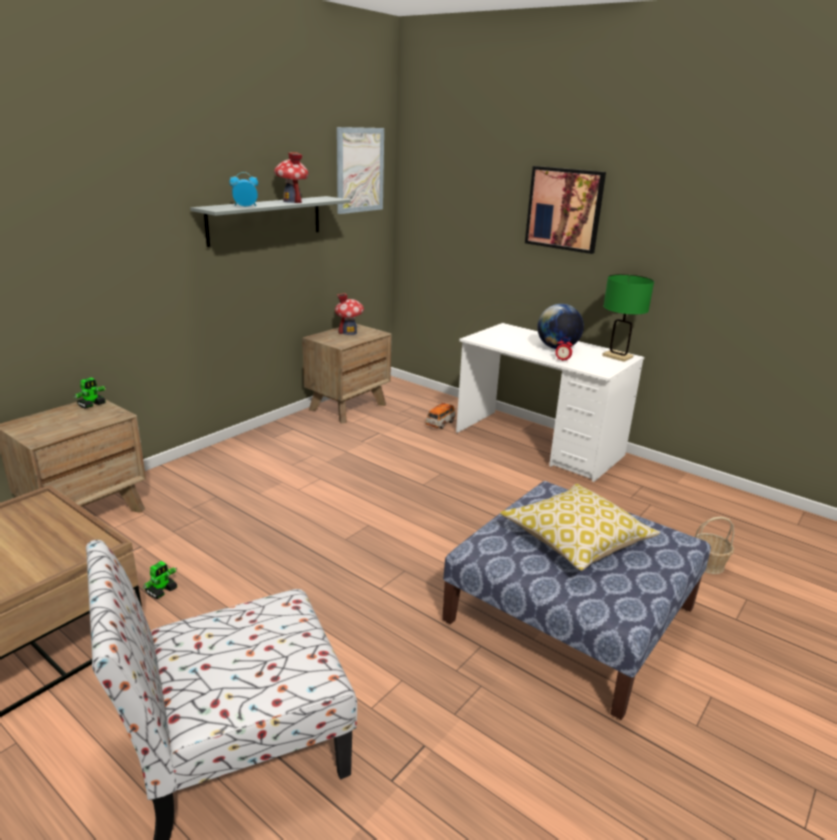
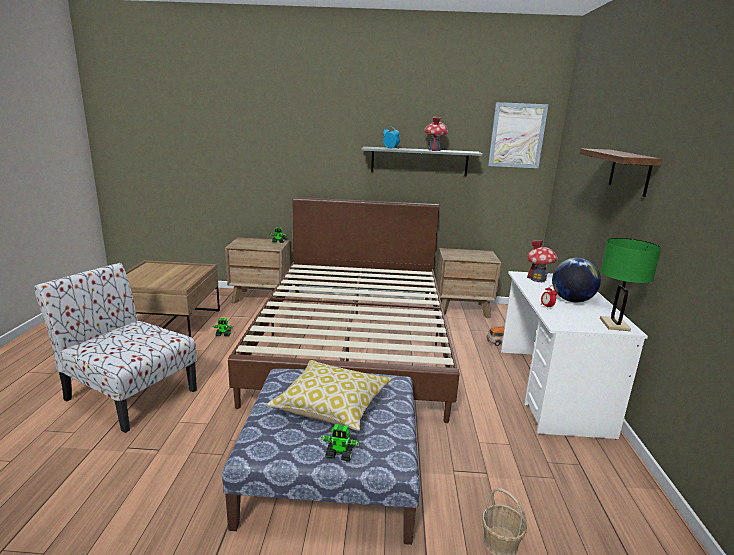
camera: 55 degrees right, 5 degrees down
toy house [335,293,364,335] -> toy house moved to [527,240,558,282]
picture [525,166,606,254] -> shelf [580,148,662,197]
none -> brown bed [228,197,459,423]
none -> toy robot [321,424,360,462]

